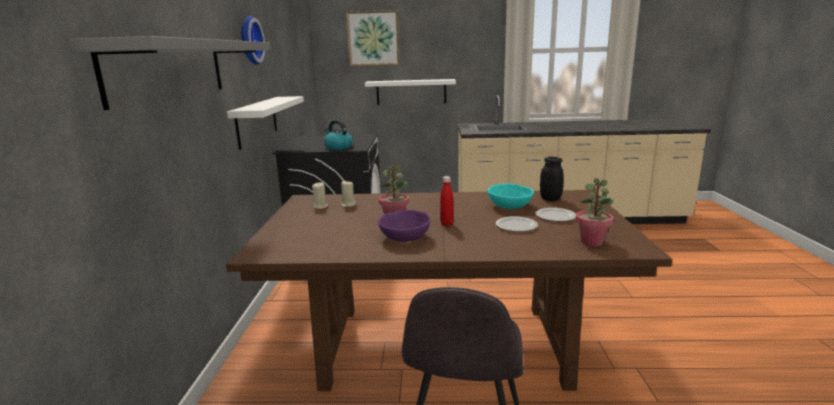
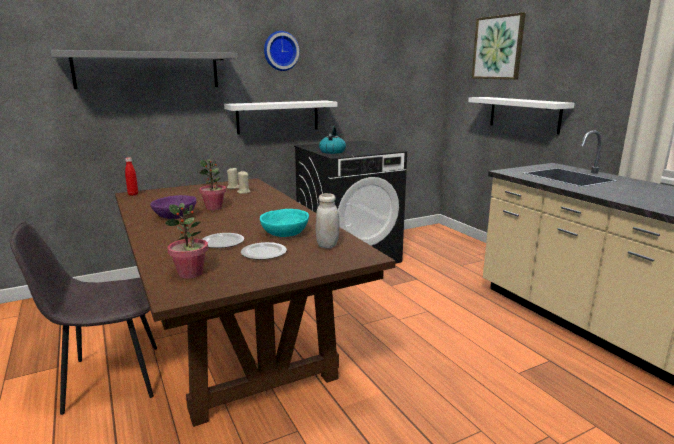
camera: 60 degrees right, 0 degrees up
red bottle [440,176,453,226] -> red bottle moved to [125,157,138,196]
black jar [540,157,564,201] -> white jar [316,193,340,249]

